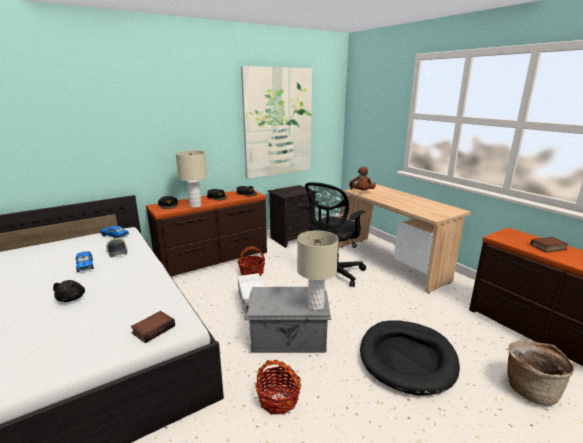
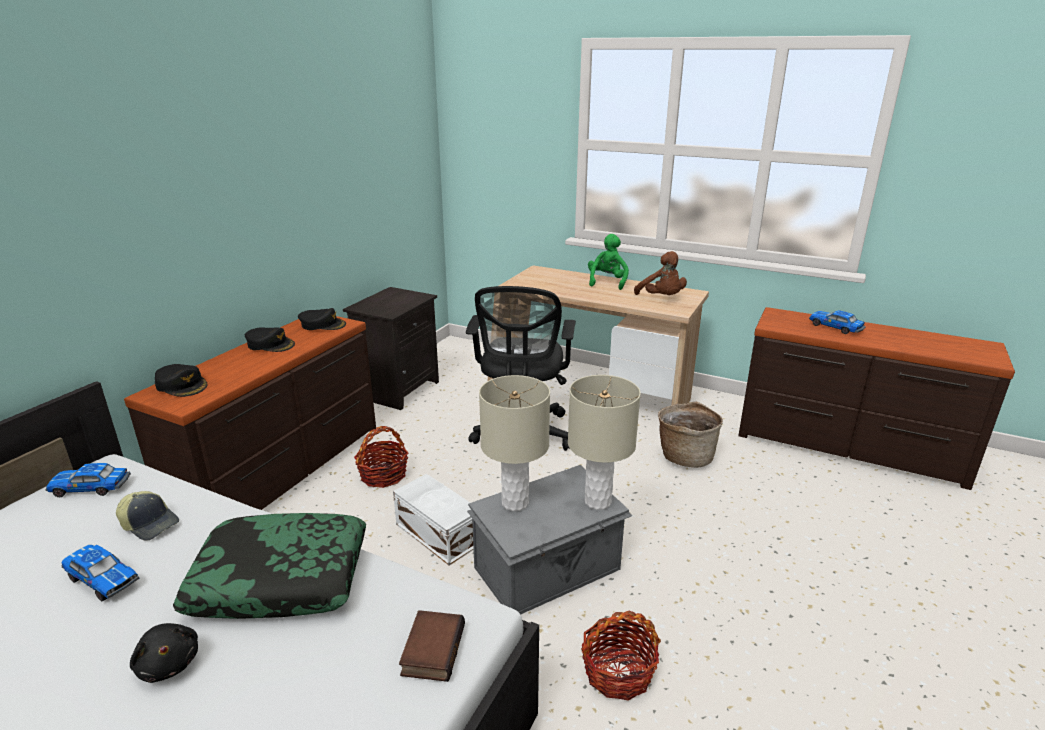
camera: 30 degrees left, 5 degrees up
beige table lamp [176,150,207,207] -> beige table lamp moved to [479,375,550,511]
picture [241,66,313,179] -> none
brown plush toy [349,166,376,190] -> brown plush toy moved to [634,251,687,295]
black dog bed [360,320,460,396] -> none
basket [507,341,575,405] -> basket moved to [658,402,723,468]
book [531,237,569,252] -> toy car [809,310,866,334]
none -> pillow [173,513,366,619]
none -> green plush toy [588,234,629,290]

